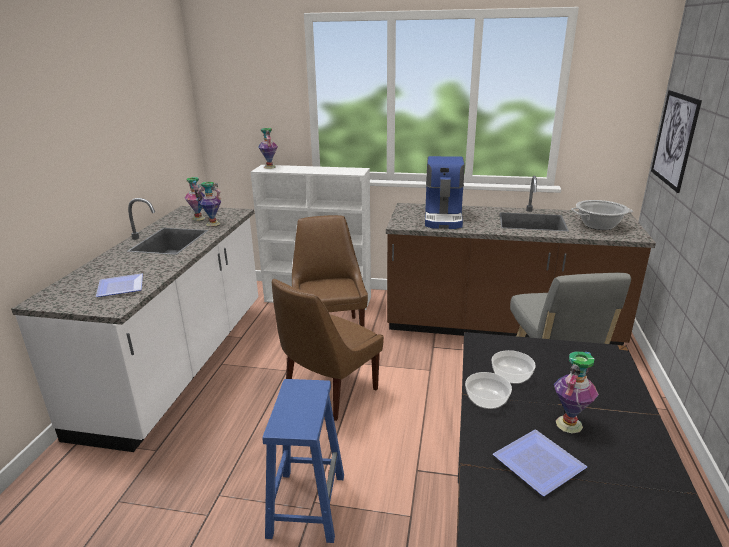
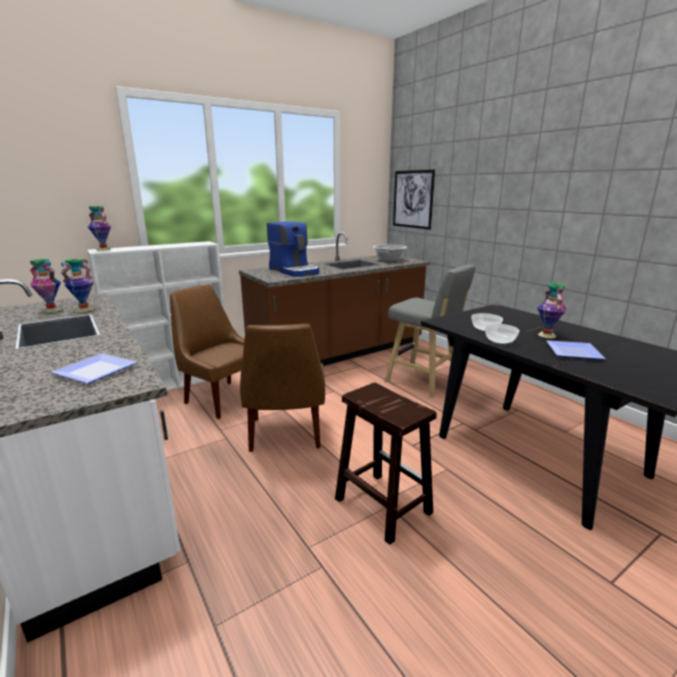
camera: 45 degrees left, 5 degrees down
blue stool [263,379,344,543] -> brown stool [335,383,437,545]

